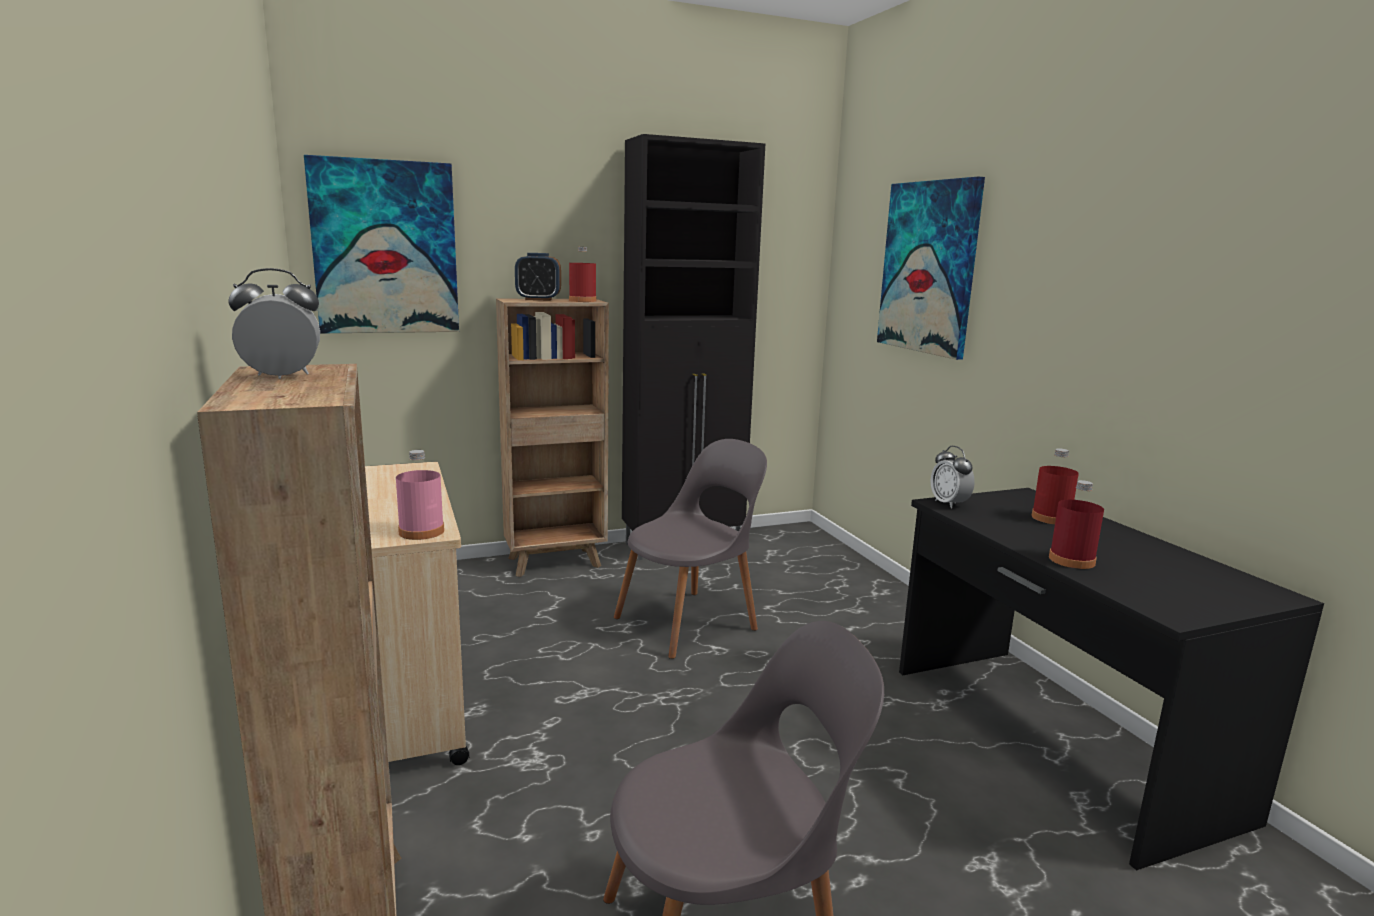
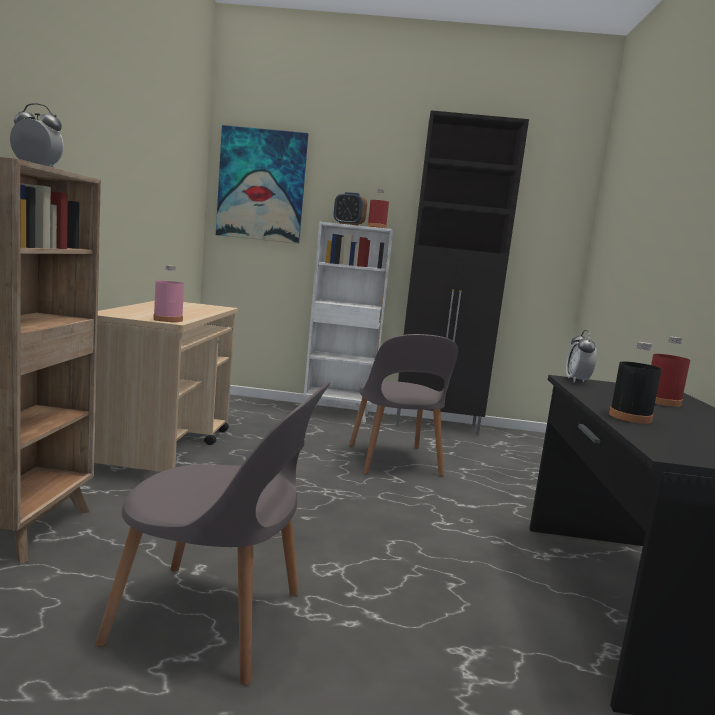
camera: 25 degrees right, 5 degrees down
brown bookcase [496,299,609,577] -> white bookcase [304,222,393,423]
grey chair [614,439,767,659] -> grey chair turned 90 degrees clockwise [349,334,458,476]
picture [877,177,985,360] -> none
red bottle [1049,480,1104,569] -> black bottle [609,342,662,424]

